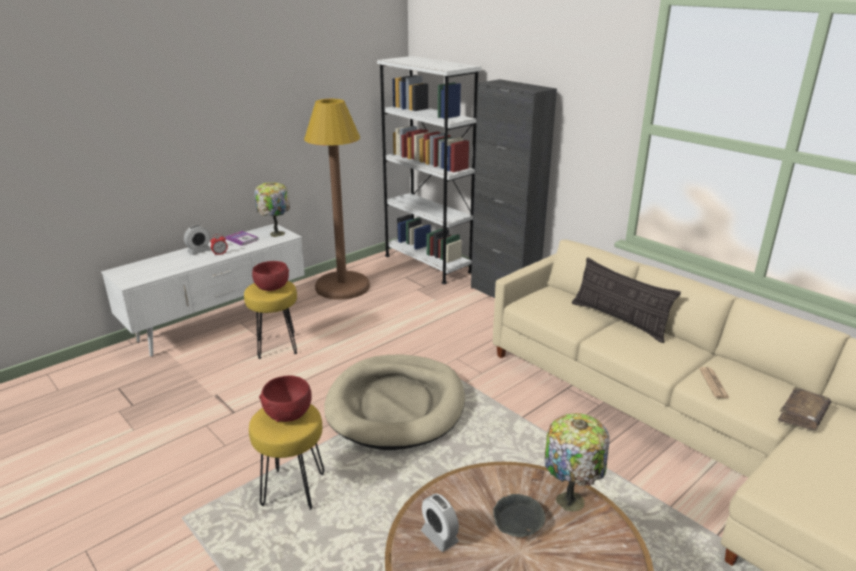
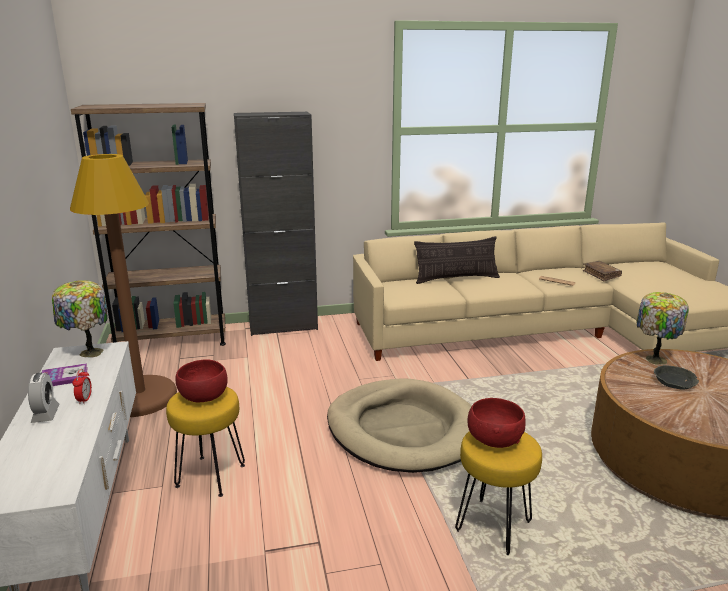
camera: 60 degrees left, 5 degrees down
white bookcase [377,56,482,284] -> brown bookcase [71,103,226,346]
alarm clock [421,493,459,552] -> none

